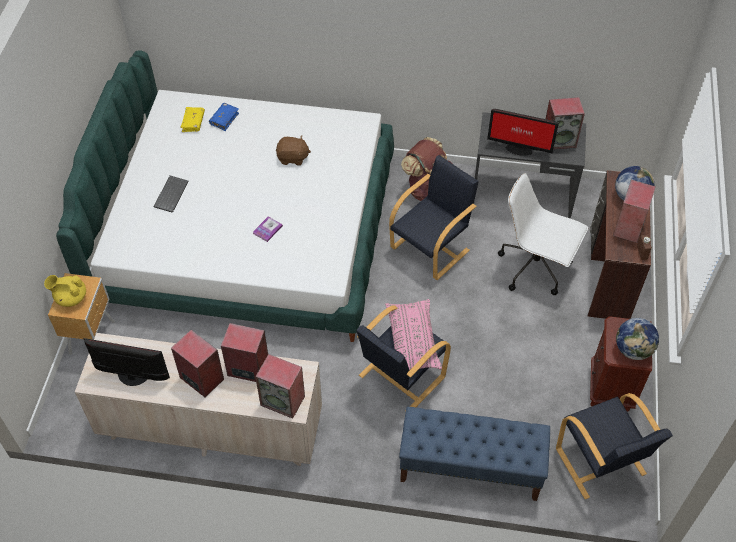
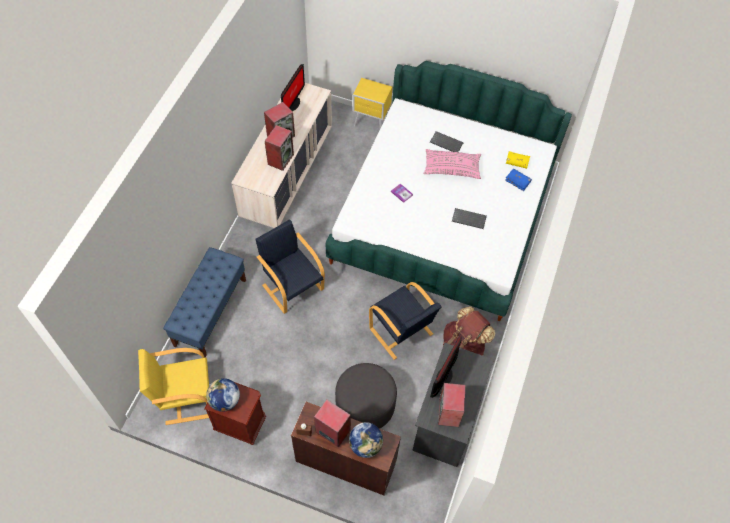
camera: 100 degrees right, 5 degrees up
yellow teapot [44,275,86,307] -> none
brown nightstand [48,273,115,355] -> yellow nightstand [353,78,392,128]
speaker [255,354,305,419] -> none
brown plush toy [276,136,311,165] -> keyboard [452,208,487,229]
pink pillow [385,299,442,370] -> pink pillow moved to [424,149,481,179]
white office chair [498,173,588,295] -> grey ottoman [335,363,397,429]
black armchair [556,393,673,499] -> yellow armchair [138,348,209,425]

